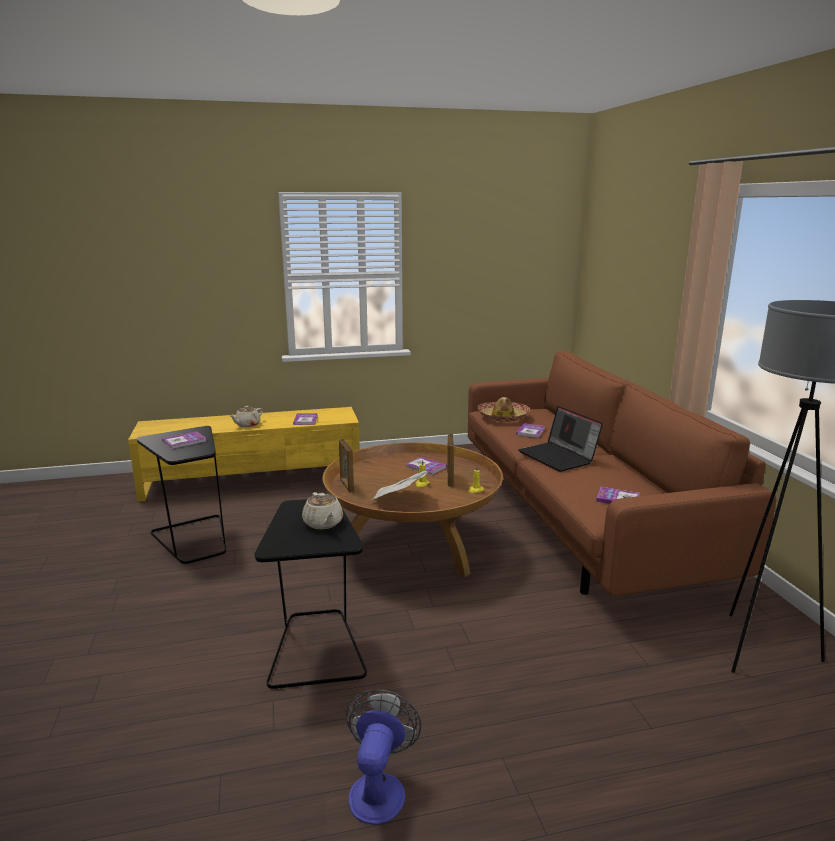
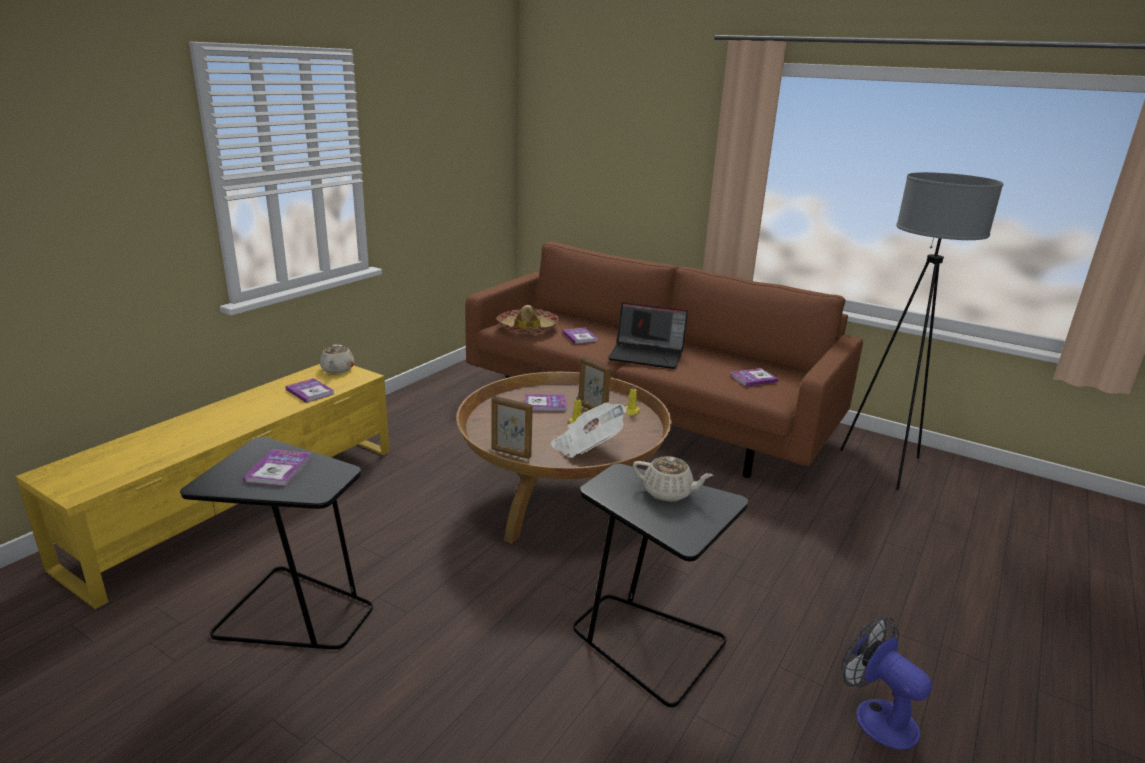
camera: 45 degrees left, 5 degrees up
beige teapot [229,406,263,427] -> beige teapot moved to [320,344,354,373]

